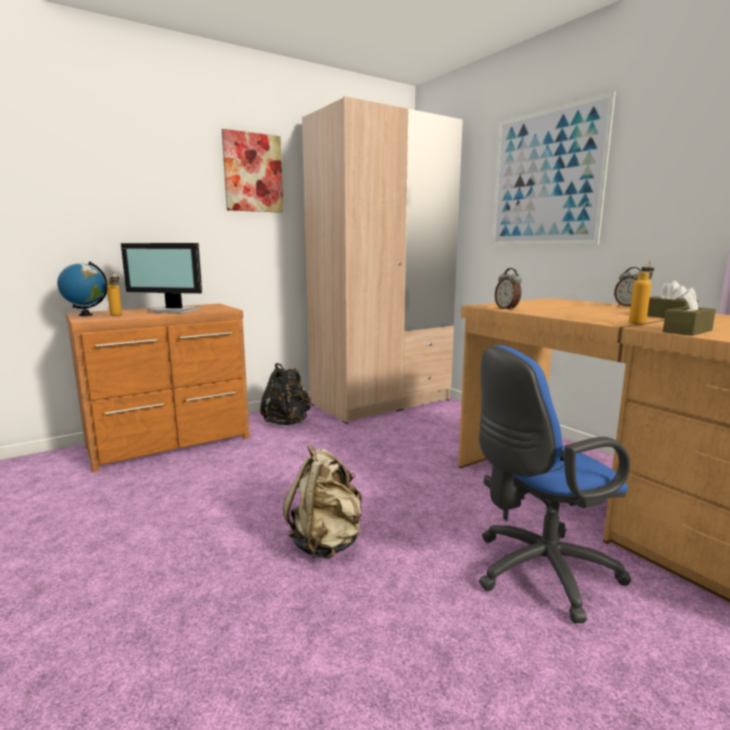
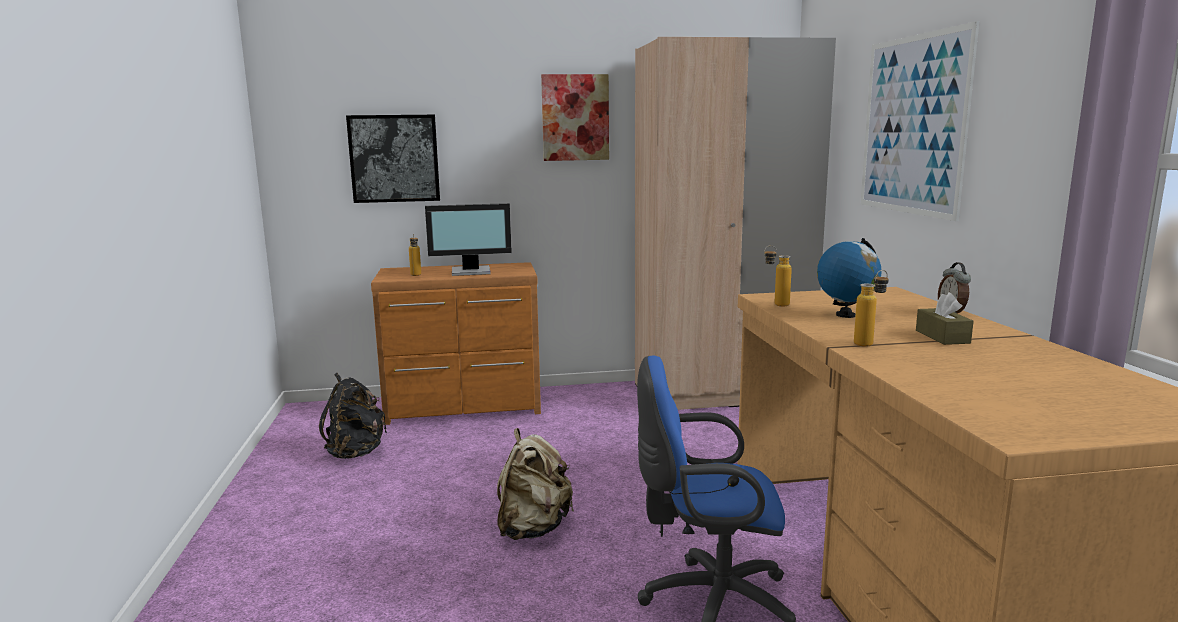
camera: 25 degrees right, 0 degrees up
globe [57,261,108,316] -> globe moved to [817,238,882,318]
monitor [121,243,202,313] -> monitor turned 45 degrees counterclockwise [425,203,512,276]
black backpack [260,363,311,425] -> black backpack moved to [319,373,387,459]
alarm clock [495,268,522,310] -> bottle [764,245,792,306]
brown tissue box [663,288,716,336] -> none
none -> picture [346,115,440,203]

